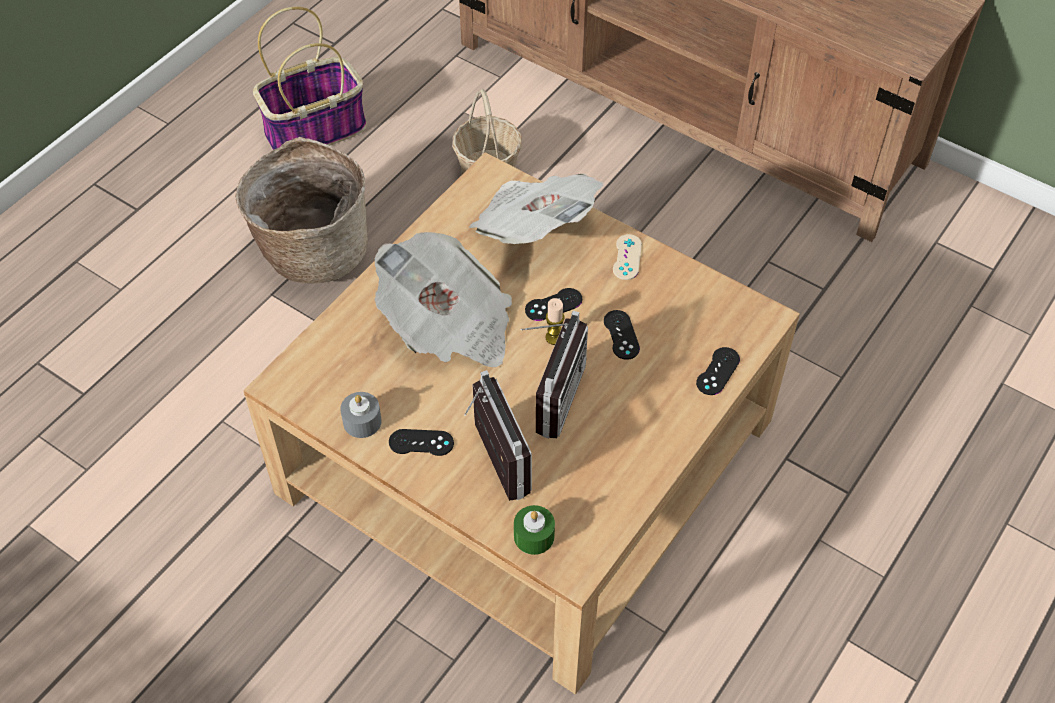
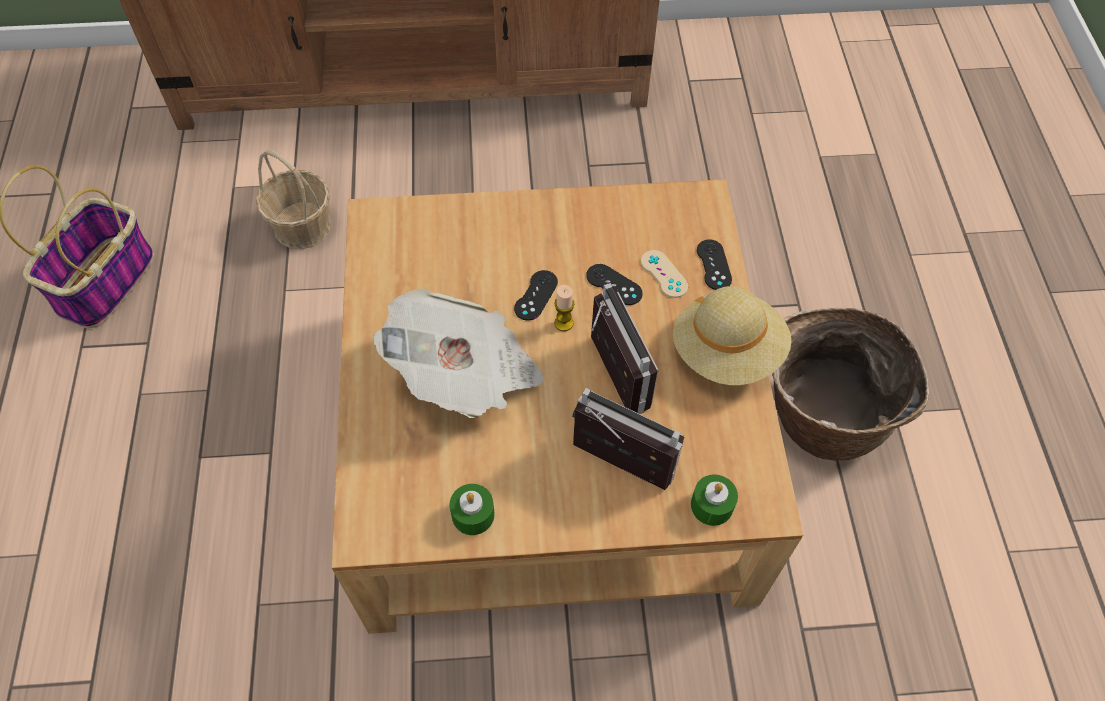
camera: 40 degrees left, 5 degrees up
basket [235,137,367,284] -> basket moved to [772,308,929,460]
grey candle [340,392,382,438] -> green candle [449,484,495,535]
black game controller [389,429,454,456] -> none
newspaper [469,174,603,244] -> none
beige game controller [613,234,642,280] -> beige game controller moved to [641,250,688,298]
none -> beige hat [673,286,792,385]

